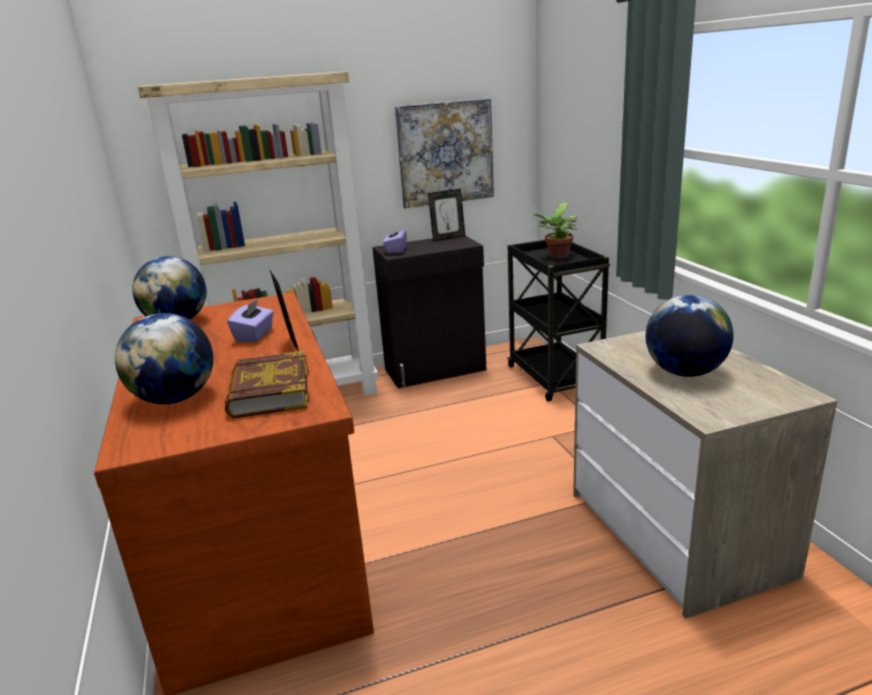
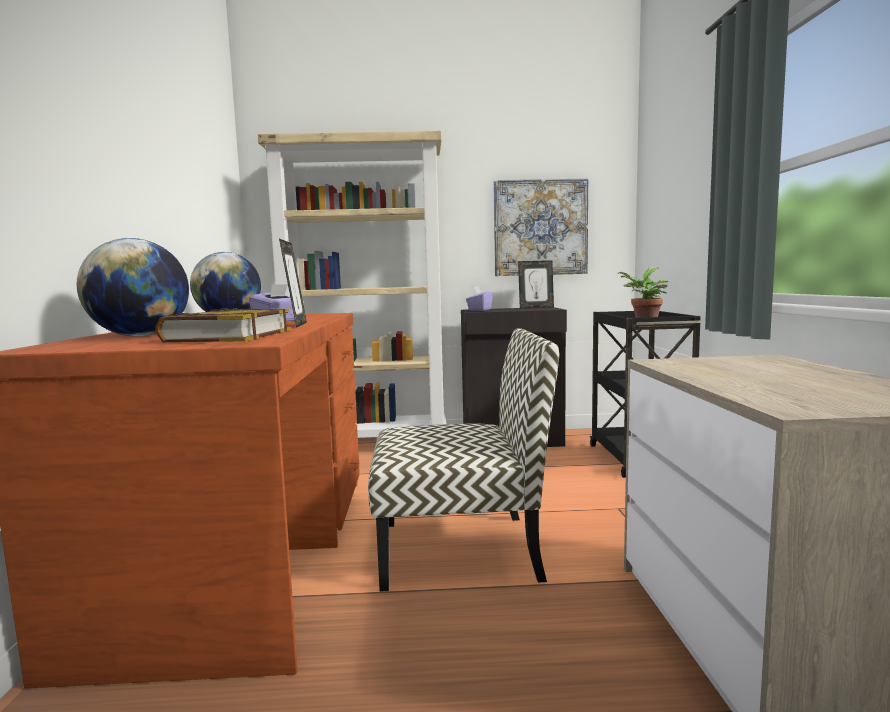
camera: 15 degrees right, 15 degrees down
globe [646,294,733,377] -> none
none -> chair [368,328,559,592]

